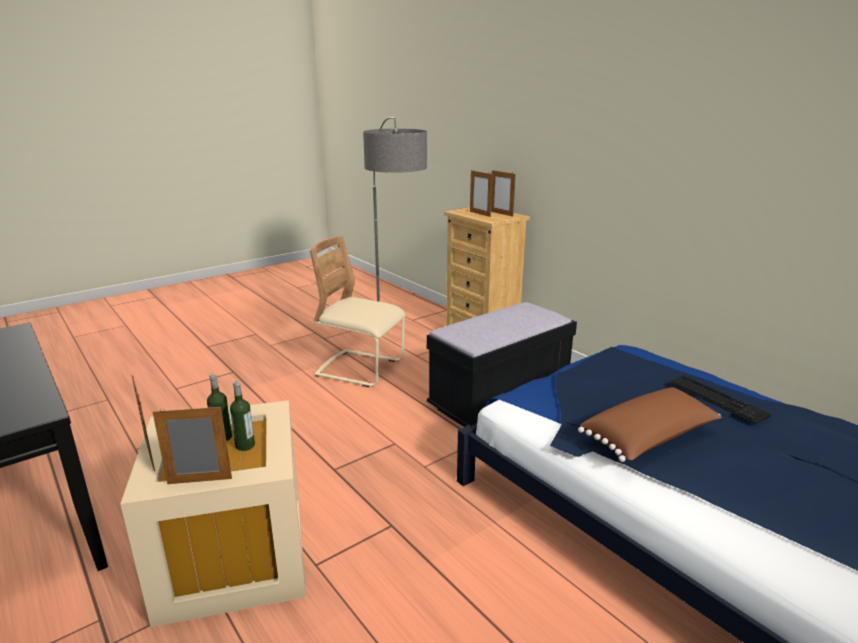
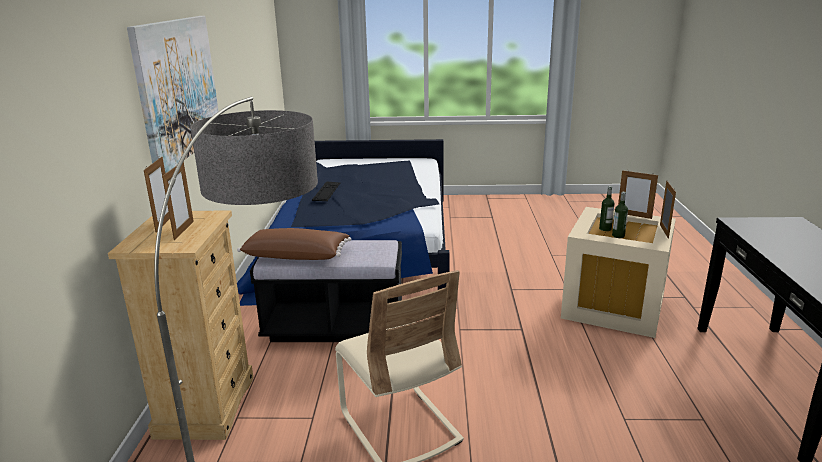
camera: 140 degrees left, 0 degrees up
brown pillow [578,387,722,462] -> brown pillow moved to [237,228,352,260]
none -> picture [127,16,218,174]

